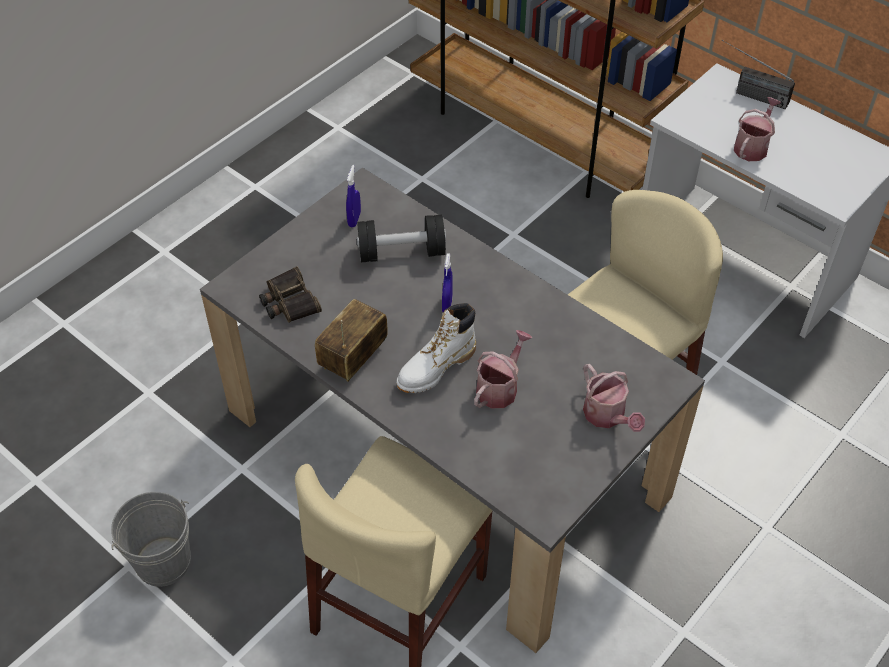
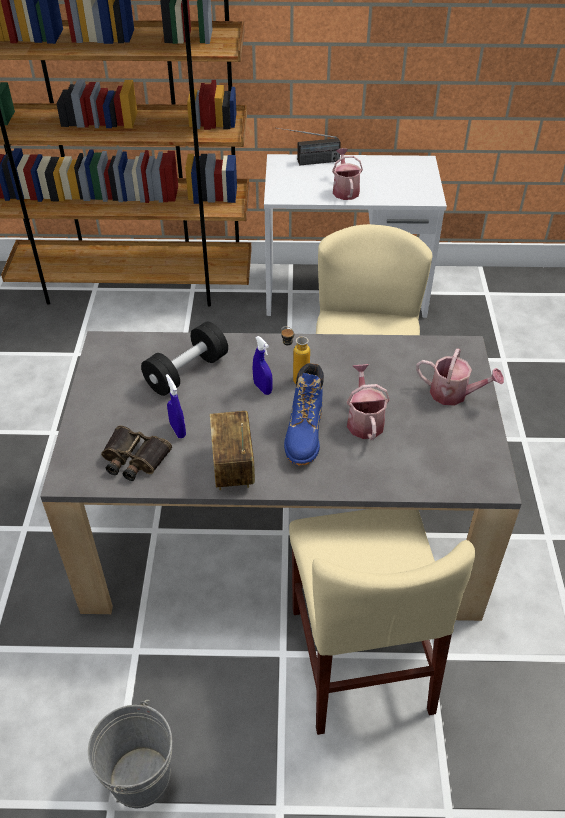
camera: 40 degrees left, 5 degrees down
blue spray bottle [346,165,361,227] -> blue spray bottle moved to [166,374,186,438]
white boot [396,303,476,393] -> blue boot [284,363,324,466]
none -> bottle [281,326,310,384]

